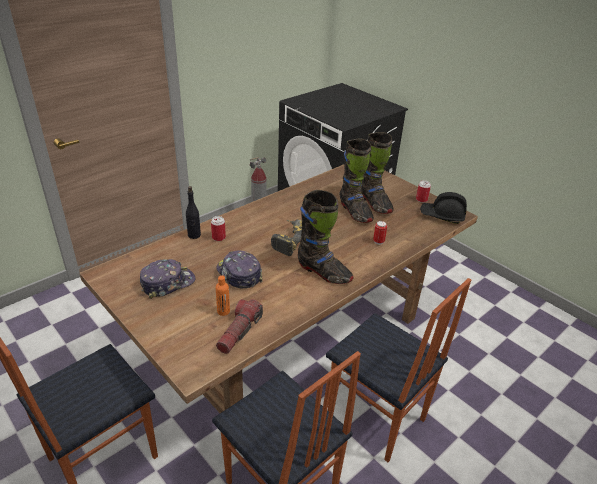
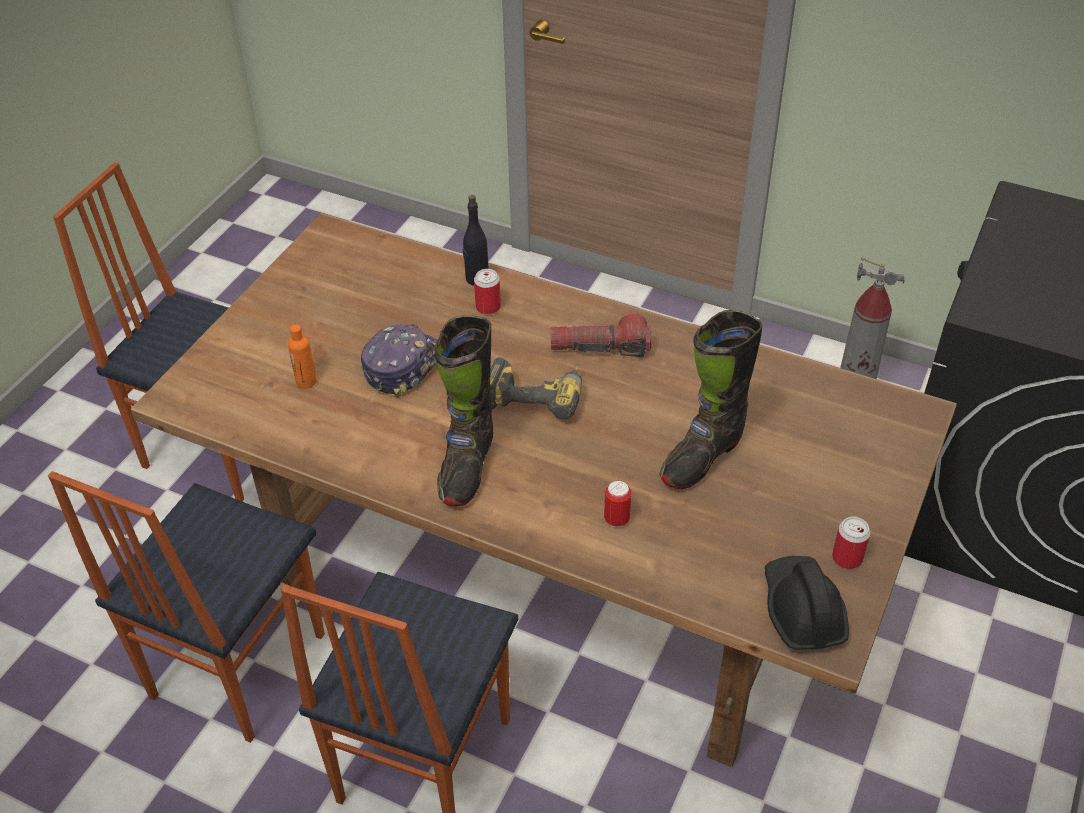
camera: 70 degrees right, 10 degrees up
cap [140,259,195,299] -> none
flashlight [216,299,263,354] -> flashlight moved to [550,314,652,357]
black boot [362,132,394,214] -> none

